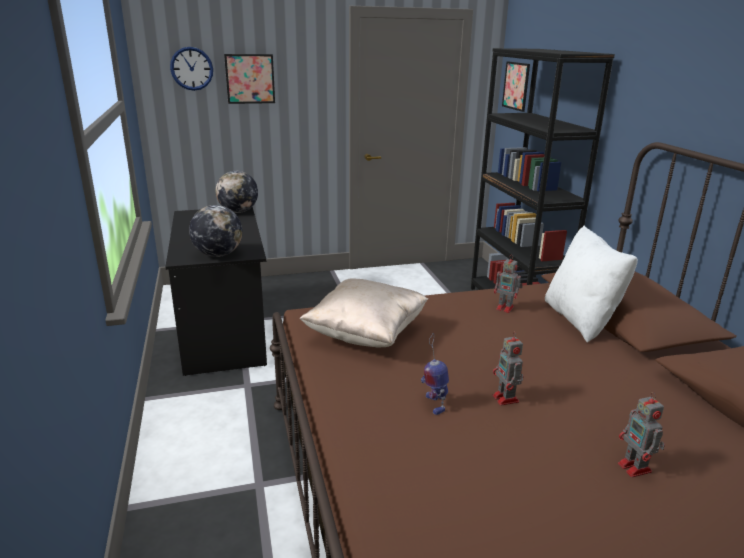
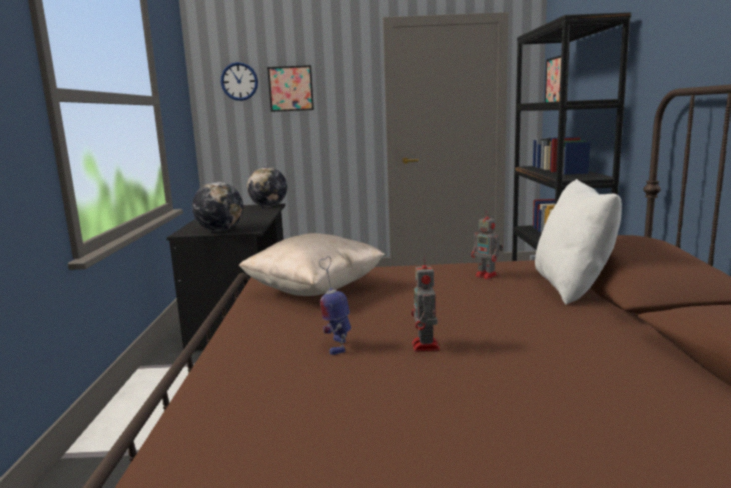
camera: 15 degrees right, 10 degrees down
toy robot [618,392,665,477] -> none

